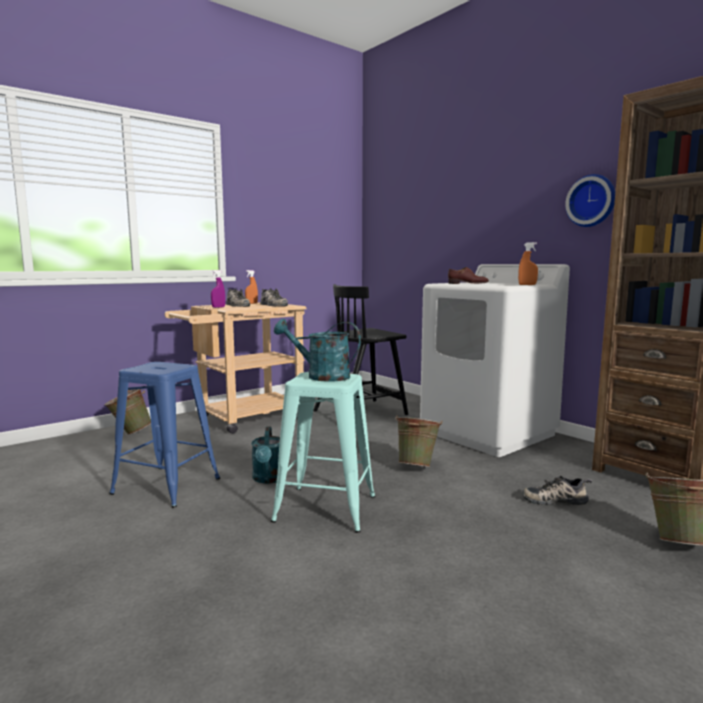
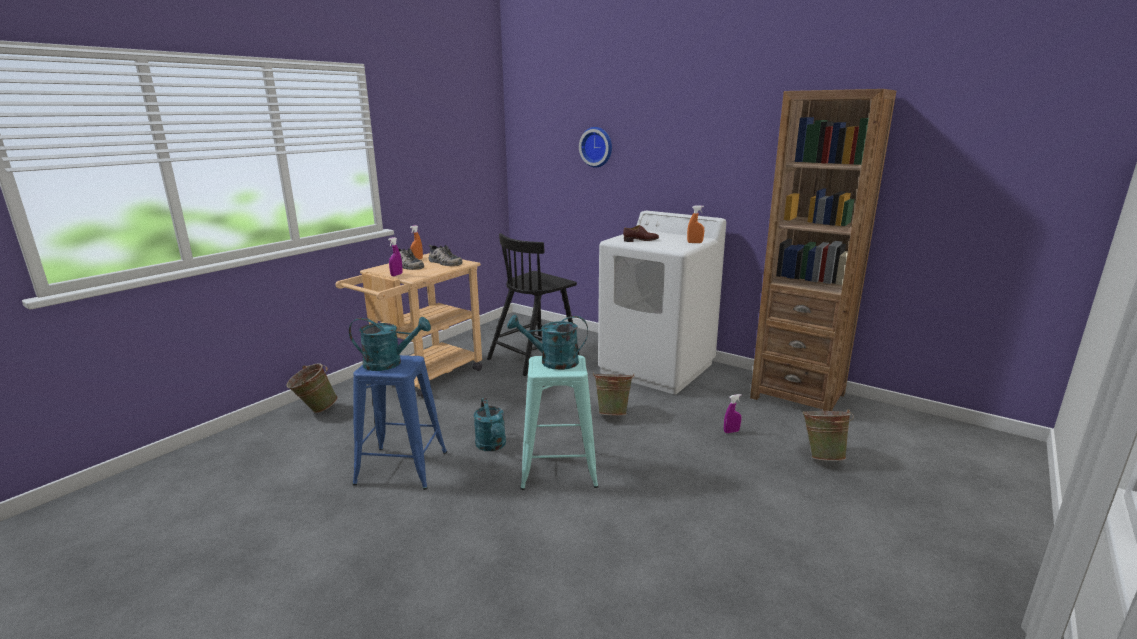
camera: 15 degrees left, 10 degrees up
shoe [522,476,592,505] -> purple spray bottle [724,394,742,433]
wall clock [565,174,615,227] -> wall clock moved to [579,127,612,168]
none -> turquoise watering can [349,317,431,371]

